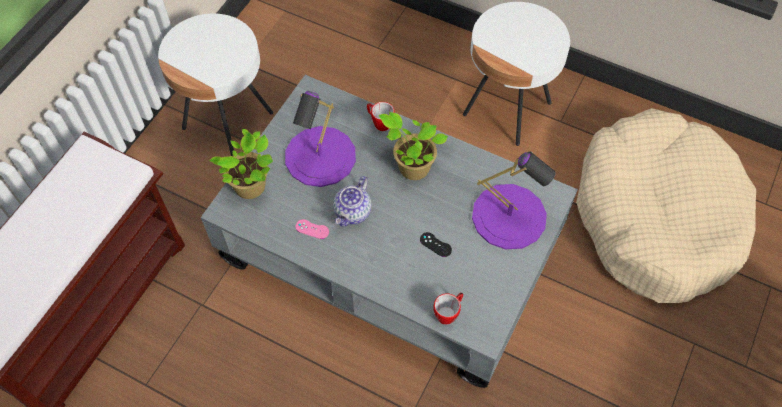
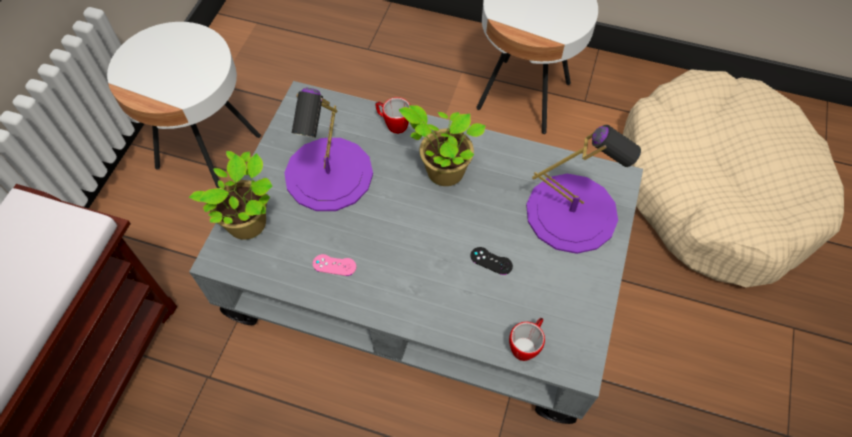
camera: 10 degrees left, 0 degrees up
teapot [333,176,372,227] -> none

